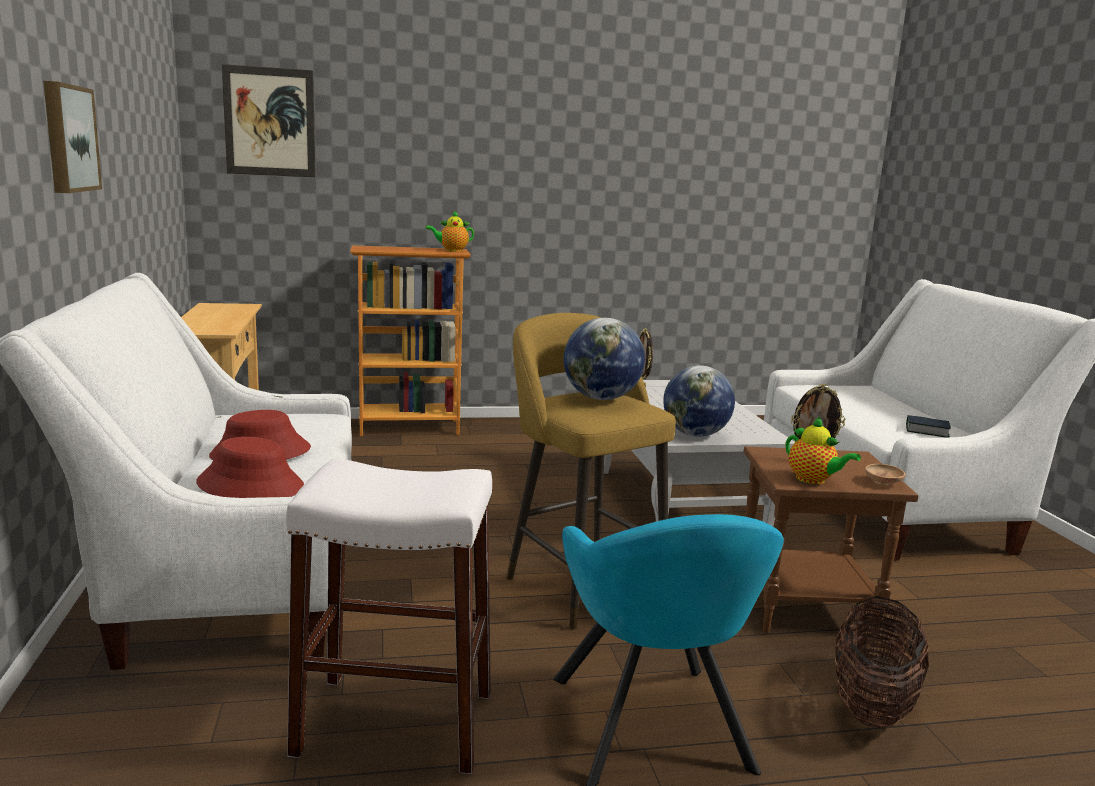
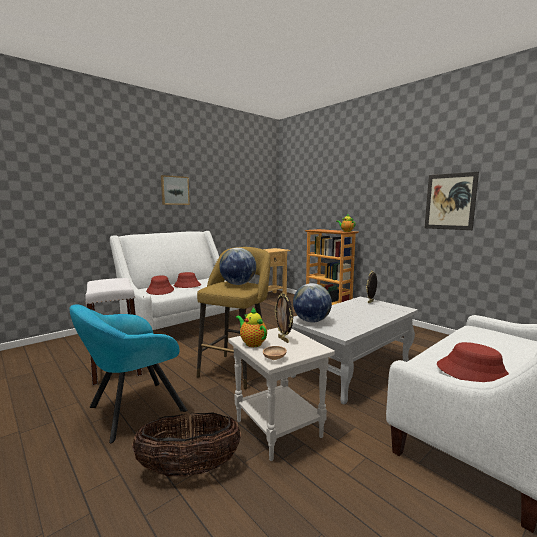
camera: 60 degrees right, 5 degrees down
picture [222,64,316,177] -> picture moved to [425,172,479,230]
brown side table [744,446,918,634] -> white side table [228,328,335,461]
teapot [785,417,861,484] -> teapot turned 120 degrees clockwise [236,307,267,347]
book [906,415,951,437] -> red hat [437,342,509,382]

